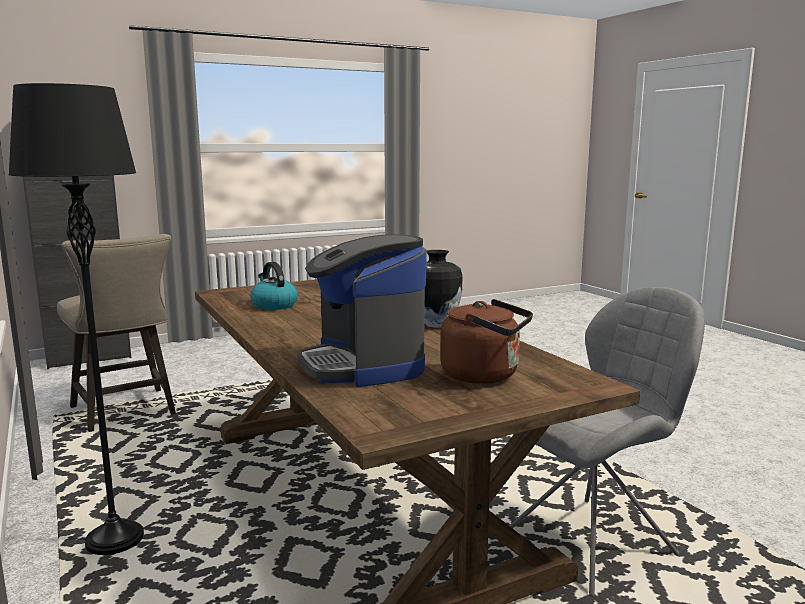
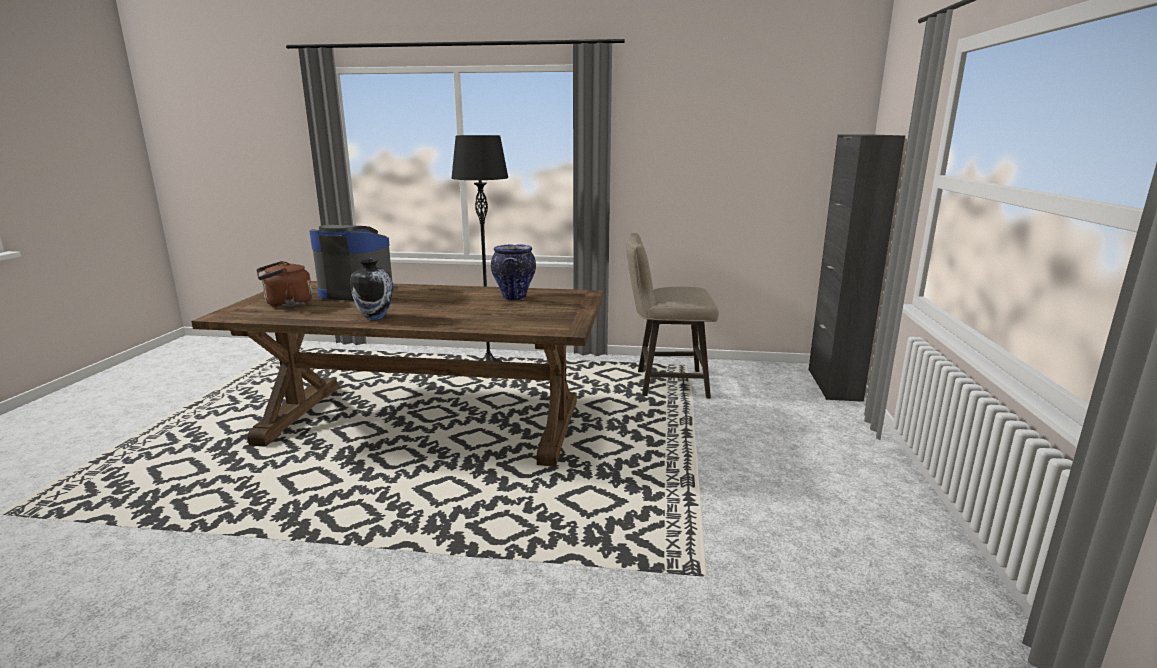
camera: 125 degrees right, 5 degrees up
kettle [250,262,298,310] -> vase [491,244,536,301]
grey chair [509,287,705,597] -> none

